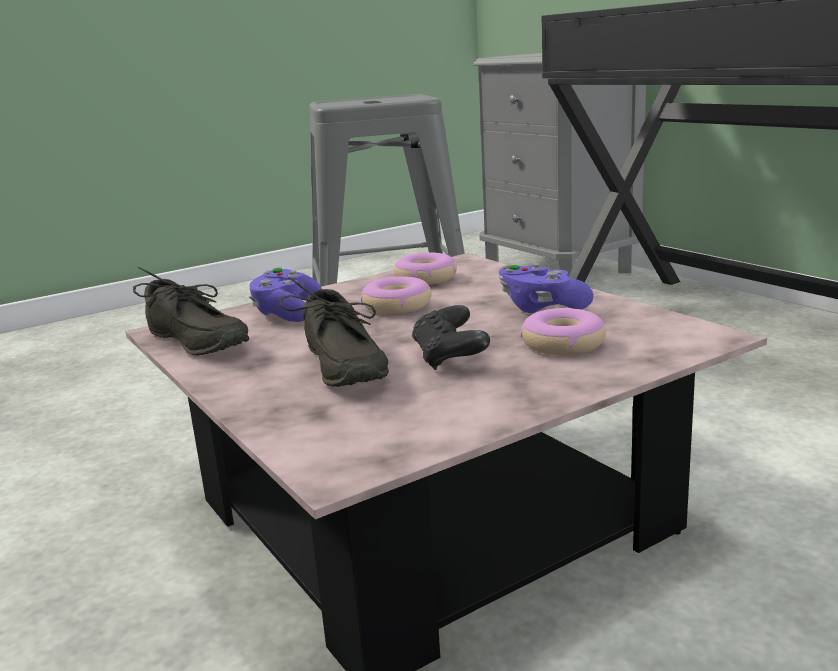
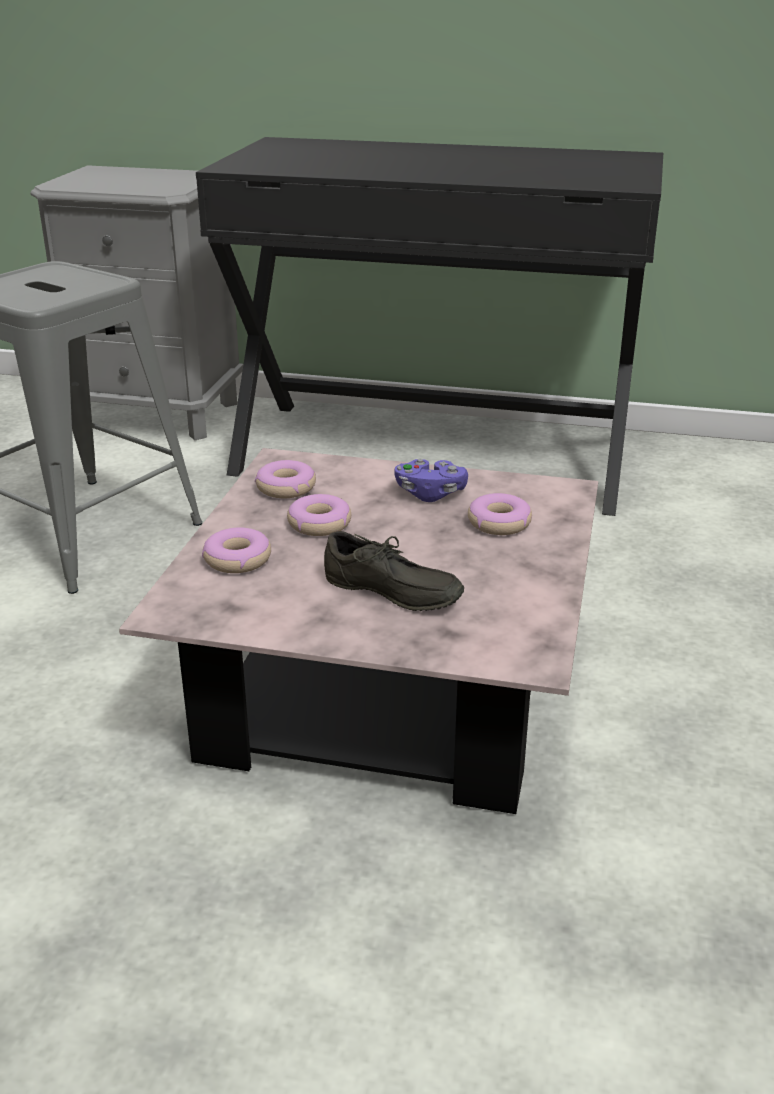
camera: 45 degrees left, 10 degrees up
grey shoe [133,267,249,356] -> none
purple game controller [249,267,322,322] -> donut [202,527,271,573]
black game controller [412,305,490,371] -> none

